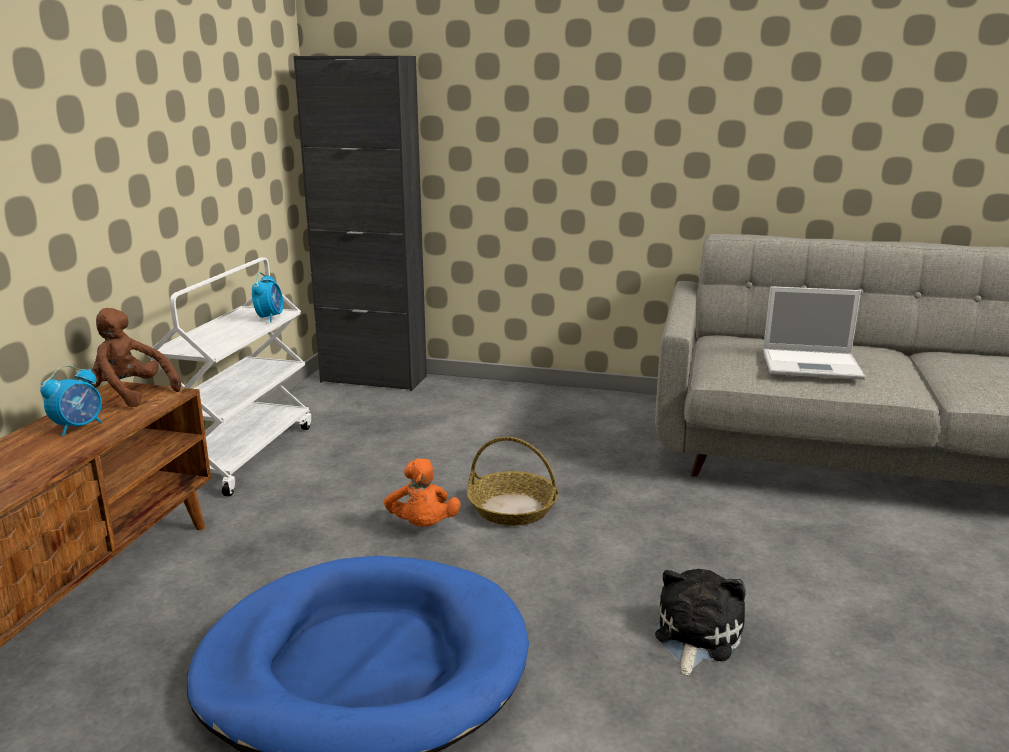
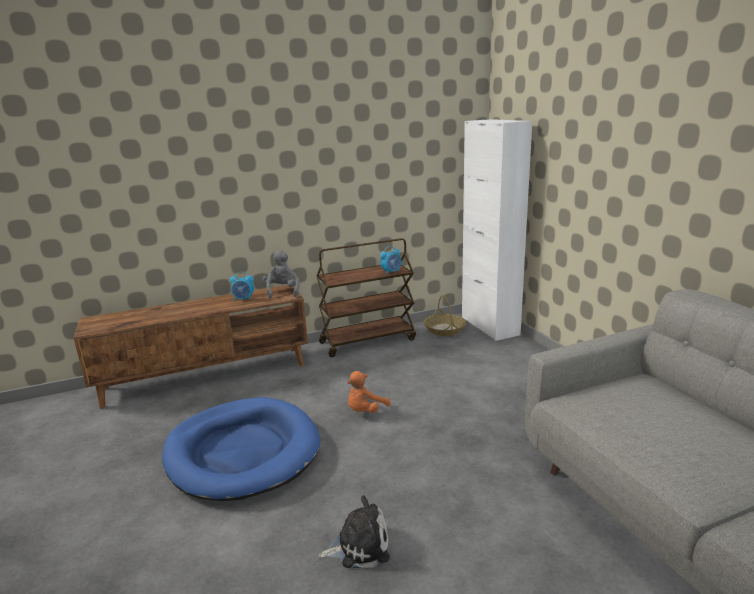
camera: 55 degrees right, 0 degrees up
brown plush toy [87,308,181,407] -> grey plush toy [262,250,300,298]
white cart [147,257,311,496] -> brown cart [317,238,416,357]
black cabinet [294,56,427,391] -> white cabinet [462,119,532,341]
basket [467,437,559,526] -> basket moved to [424,295,466,336]
laptop [763,286,865,380] -> none

